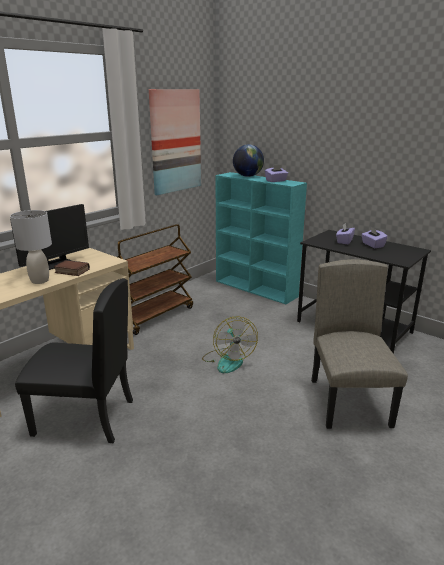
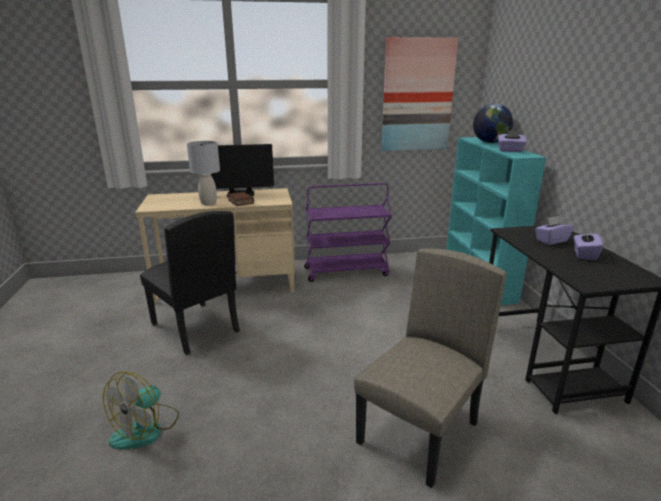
camera: 40 degrees right, 0 degrees up
brown cart [118,224,193,335] -> purple cart [304,183,392,282]
fan [202,316,258,373] -> fan moved to [103,371,179,449]

